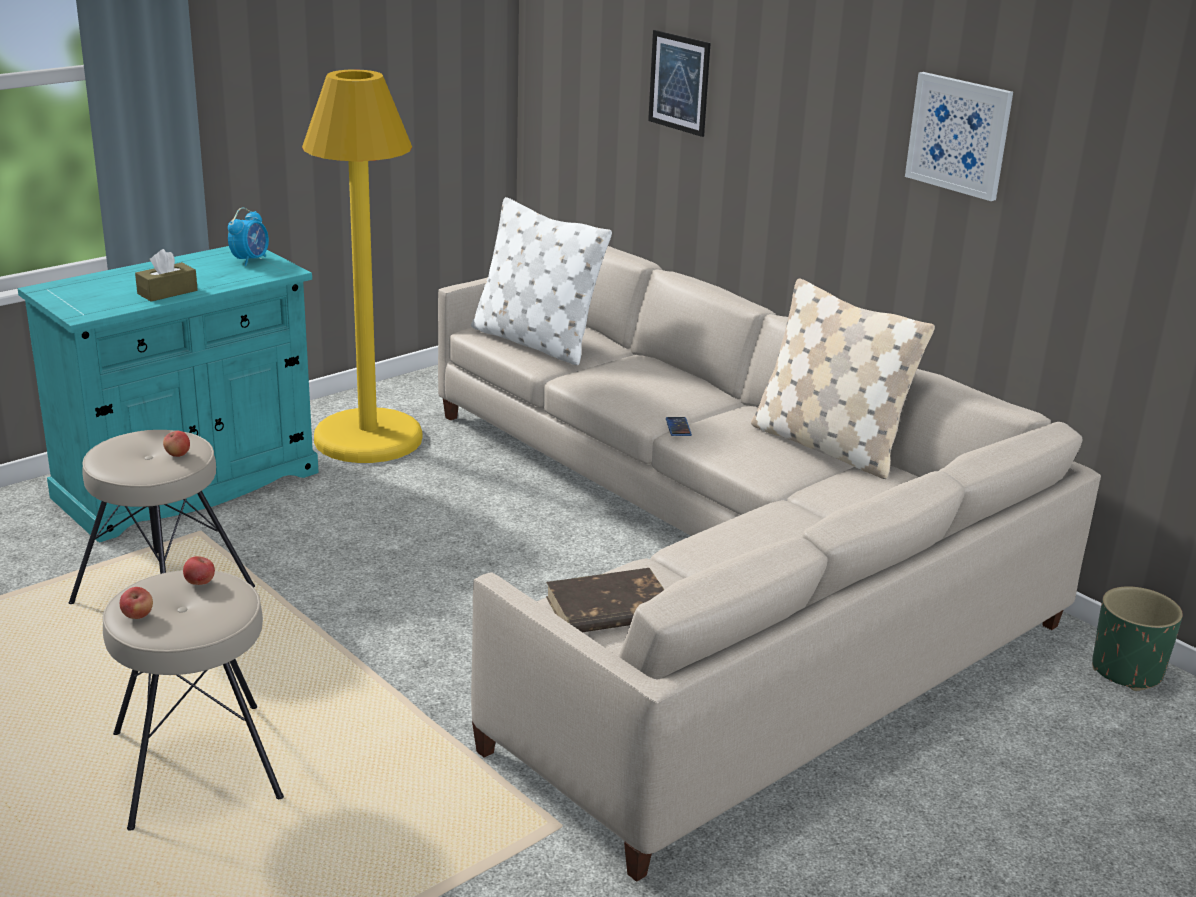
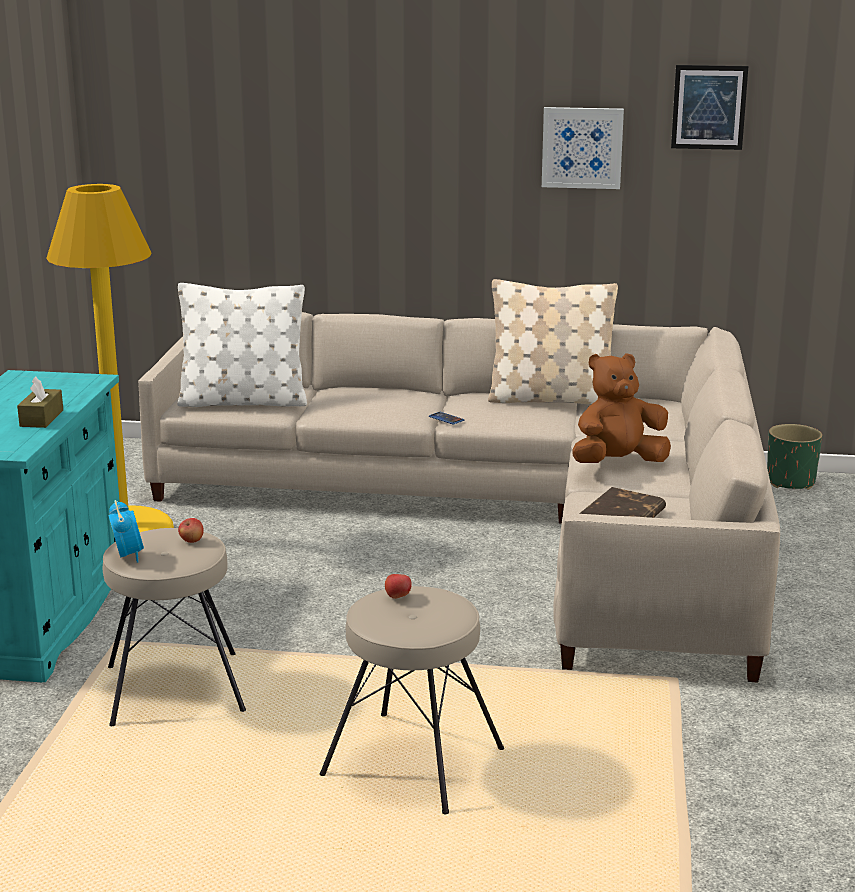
camera: 40 degrees left, 5 degrees down
apple [120,587,153,619] -> none
alarm clock [228,208,269,266] -> alarm clock moved to [108,500,144,562]
picture [648,30,710,137] -> picture moved to [671,65,748,150]
none -> brown plush toy [572,353,671,463]

